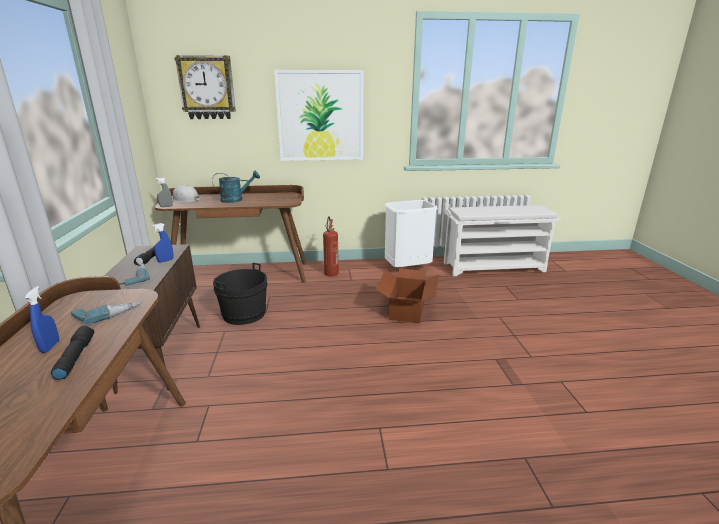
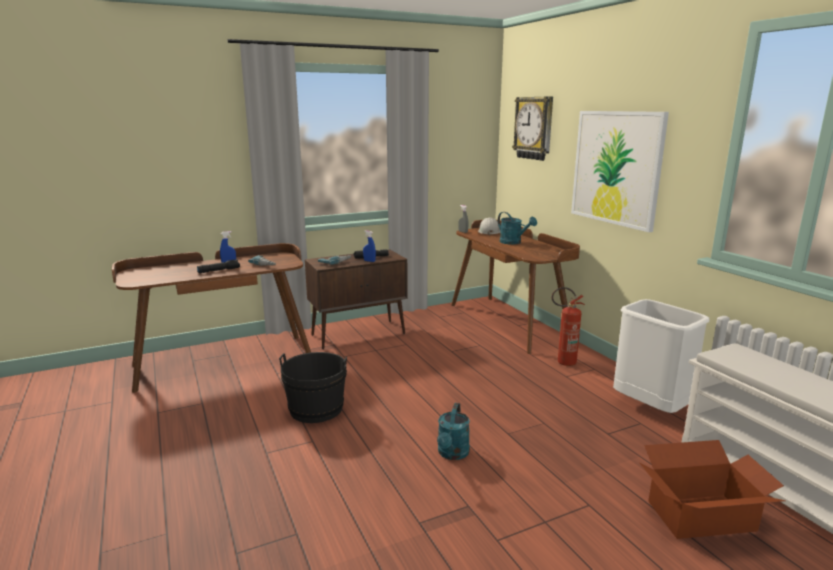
camera: 70 degrees right, 5 degrees down
black bucket [213,263,267,325] -> black bucket moved to [279,352,347,423]
cardboard box [376,268,439,323] -> cardboard box moved to [639,440,785,539]
none -> turquoise watering can [437,403,470,460]

